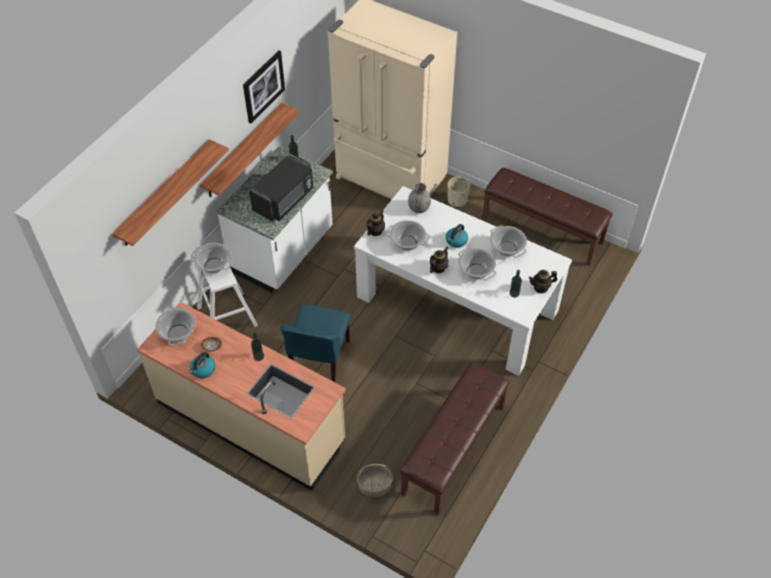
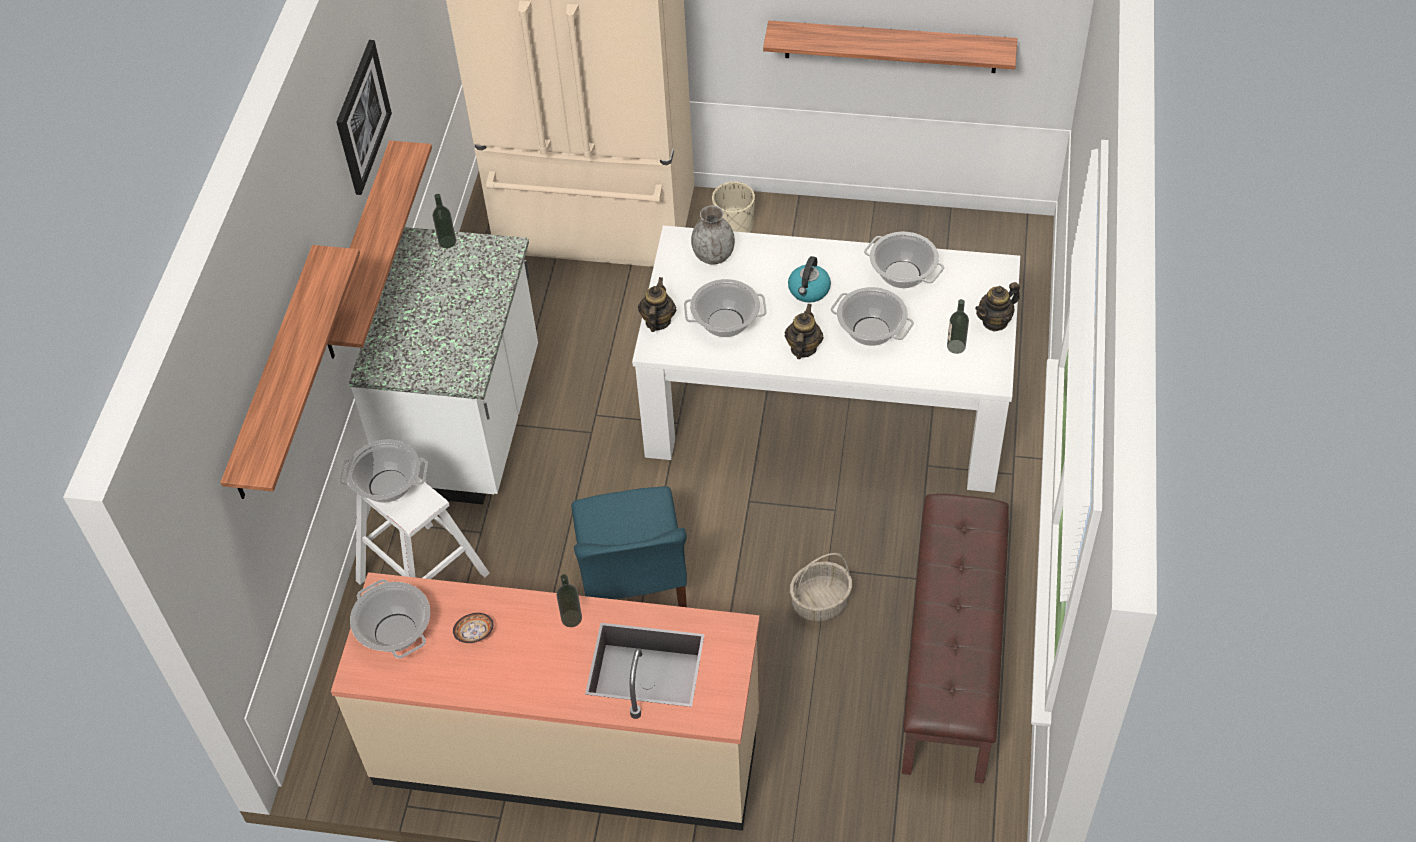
camera: 20 degrees left, 0 degrees up
kettle [189,352,216,378] -> none
black microwave [249,153,313,222] -> none
basket [357,464,393,497] -> basket moved to [790,553,852,621]
brown bench [482,168,613,266] -> none
none -> shelf [763,21,1017,73]

